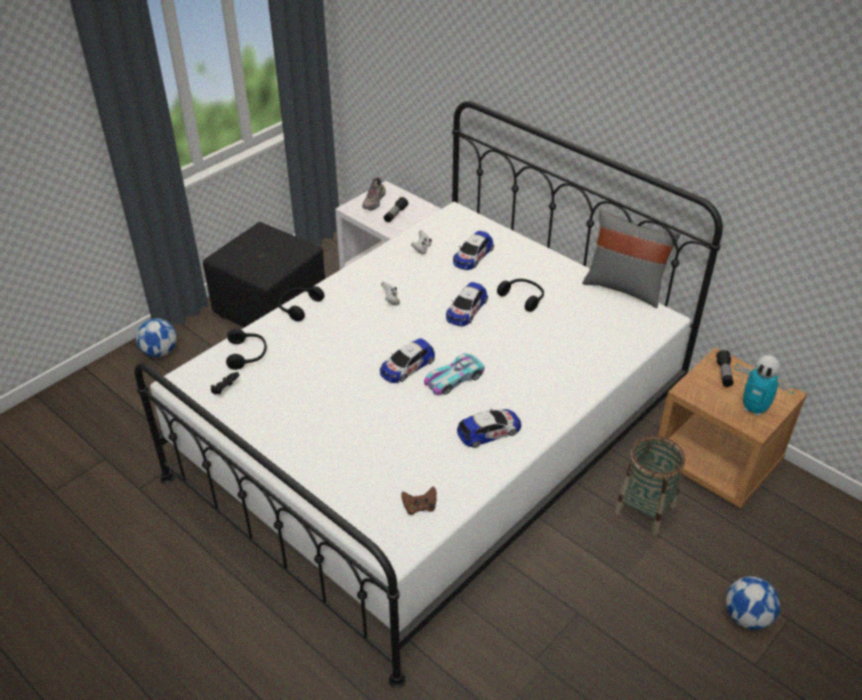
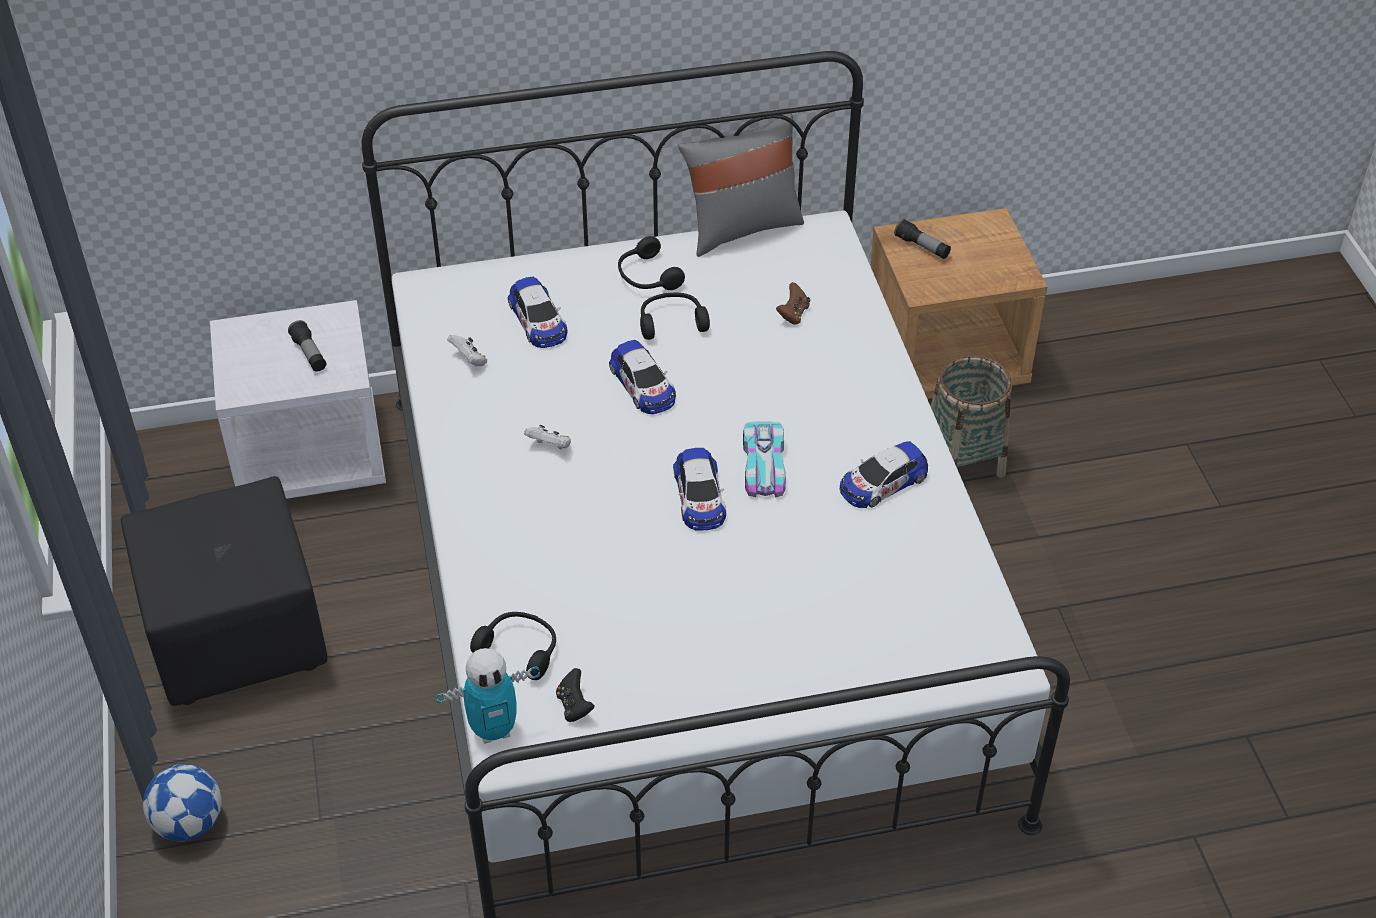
camera: 55 degrees left, 5 degrees up
black headphones [278,286,324,321] -> black headphones moved to [618,236,685,290]
shoe [362,177,386,210] -> none
brown game controller [401,487,437,515] -> brown game controller moved to [776,282,810,325]
toy car [457,409,521,448] -> toy car turned 135 degrees counterclockwise [840,441,928,508]
football [726,576,780,630] -> none
toy robot [735,355,795,417] -> toy robot moved to [436,648,540,744]

